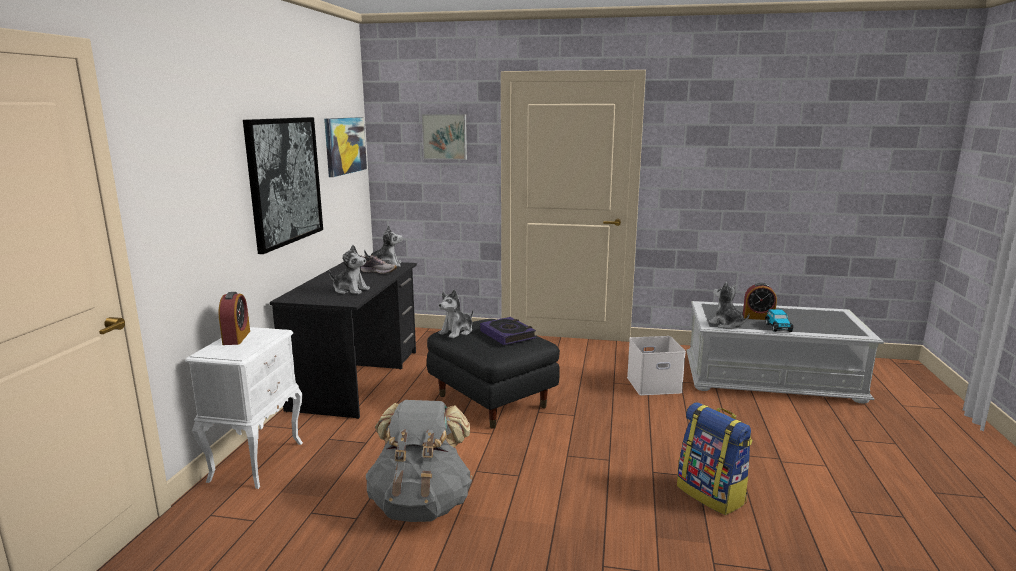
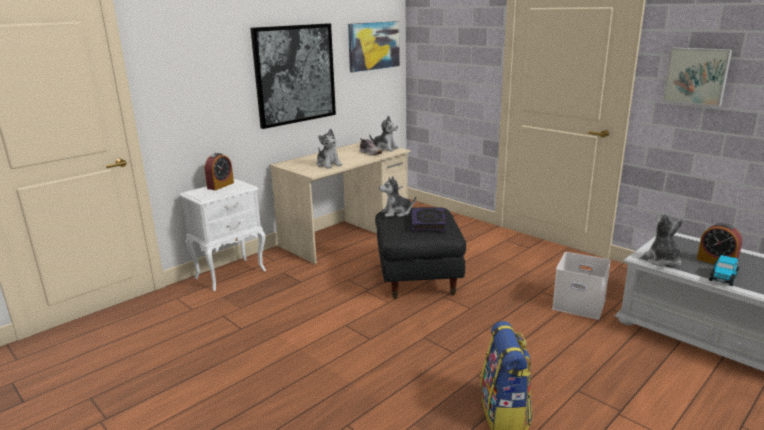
camera: 35 degrees right, 5 degrees up
black desk [270,262,417,419] -> beige desk [270,142,410,264]
grey backpack [366,400,473,522] -> none
picture [422,114,467,160] -> picture moved to [662,48,732,107]

